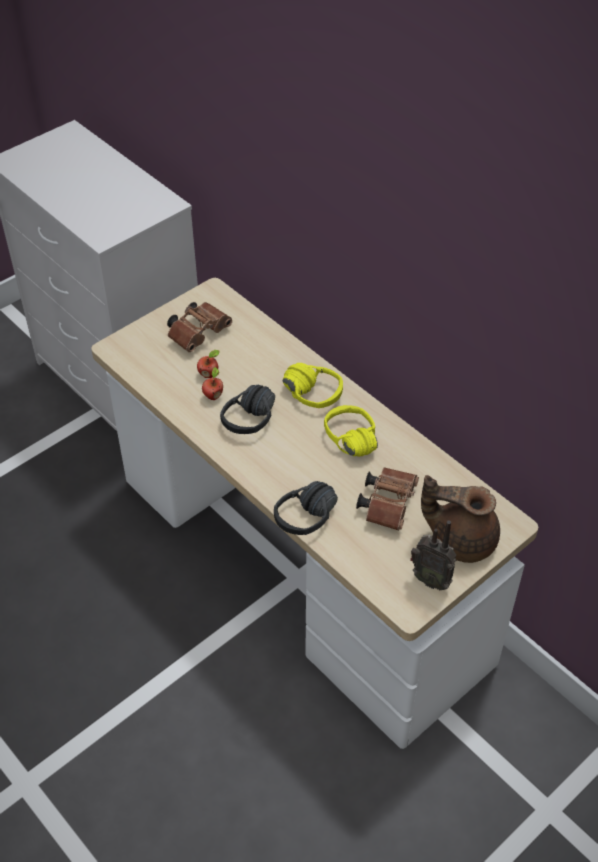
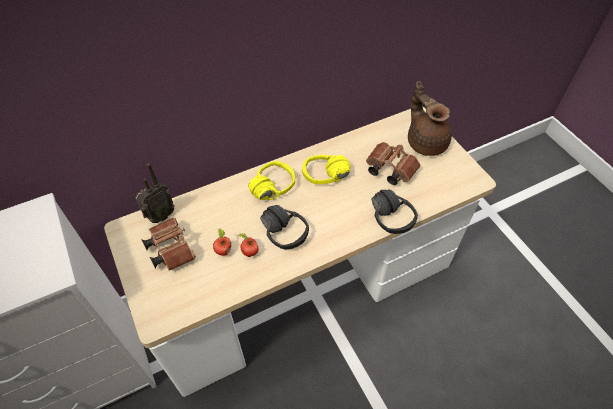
camera: 75 degrees left, 5 degrees up
radio [410,521,456,590] -> radio moved to [135,163,175,223]
brown teapot [421,475,500,563] -> brown teapot turned 120 degrees clockwise [408,81,452,156]

